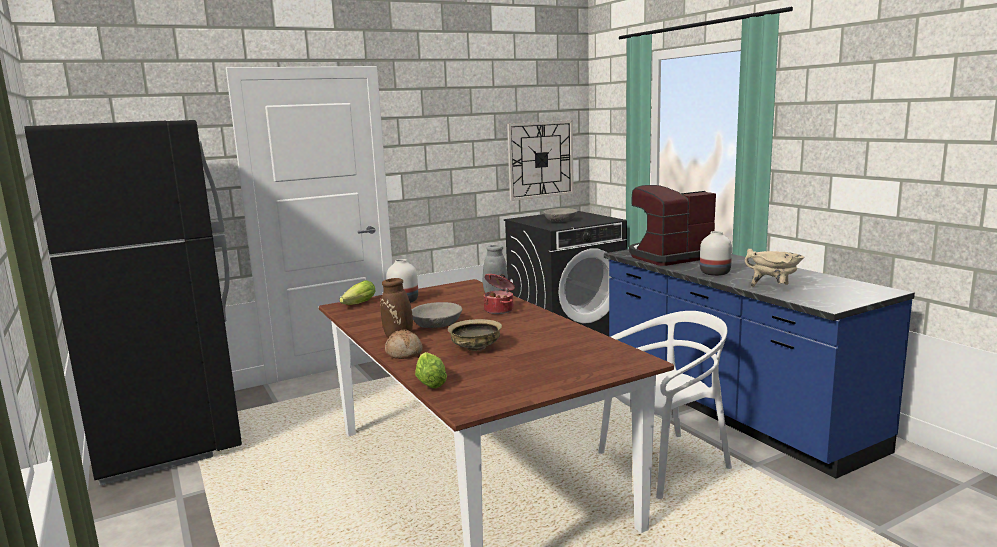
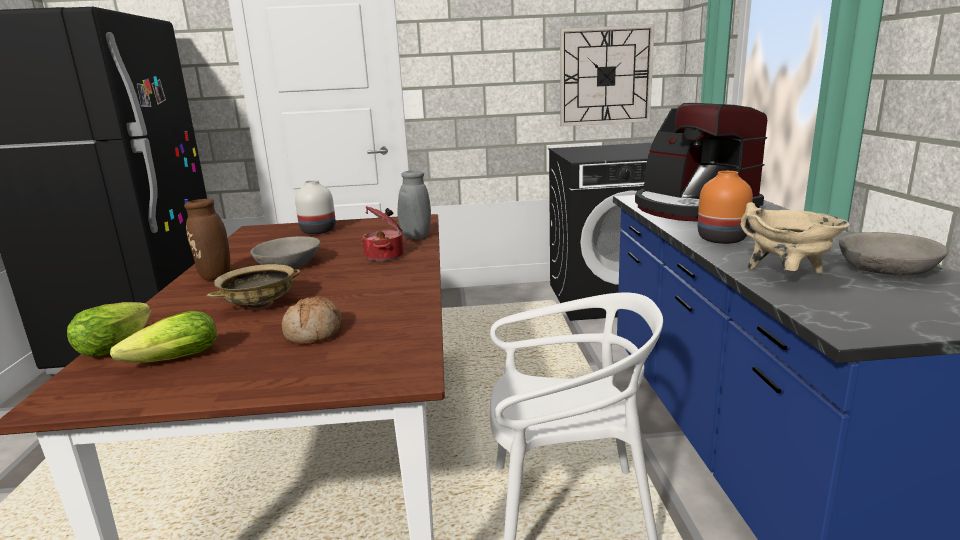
camera: 25 degrees right, 5 degrees up
lettuce [339,280,376,305] -> lettuce moved to [110,311,217,363]
bread [385,329,423,359] -> bread moved to [282,296,341,344]
grey bowl [544,208,578,222] -> grey bowl moved to [839,232,949,276]
coffee machine [629,185,716,266] -> coffee machine turned 120 degrees counterclockwise [635,103,767,222]
white vase [700,231,732,276] -> orange vase [698,171,753,244]

